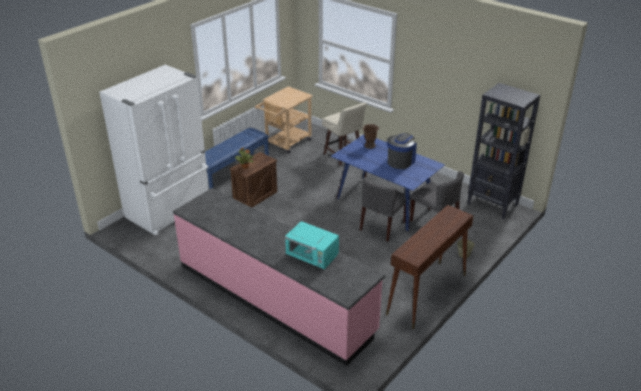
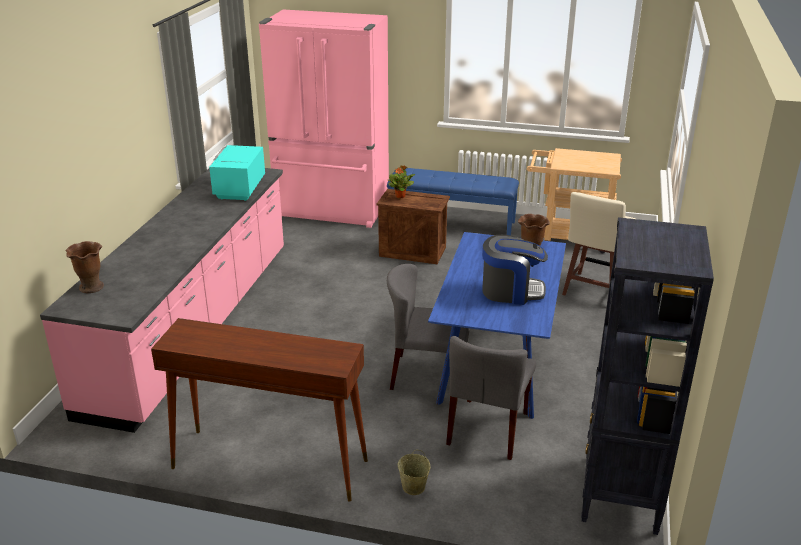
camera: 65 degrees right, 5 degrees down
white fridge [99,65,209,236] -> pink fridge [259,9,389,228]
turquoise microwave [285,221,339,269] -> turquoise microwave moved to [209,145,265,201]
none -> brown vase [66,241,104,293]

